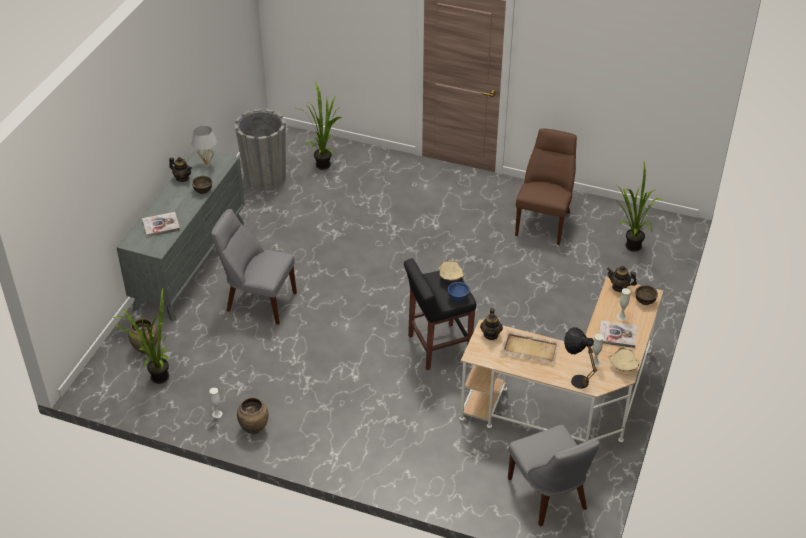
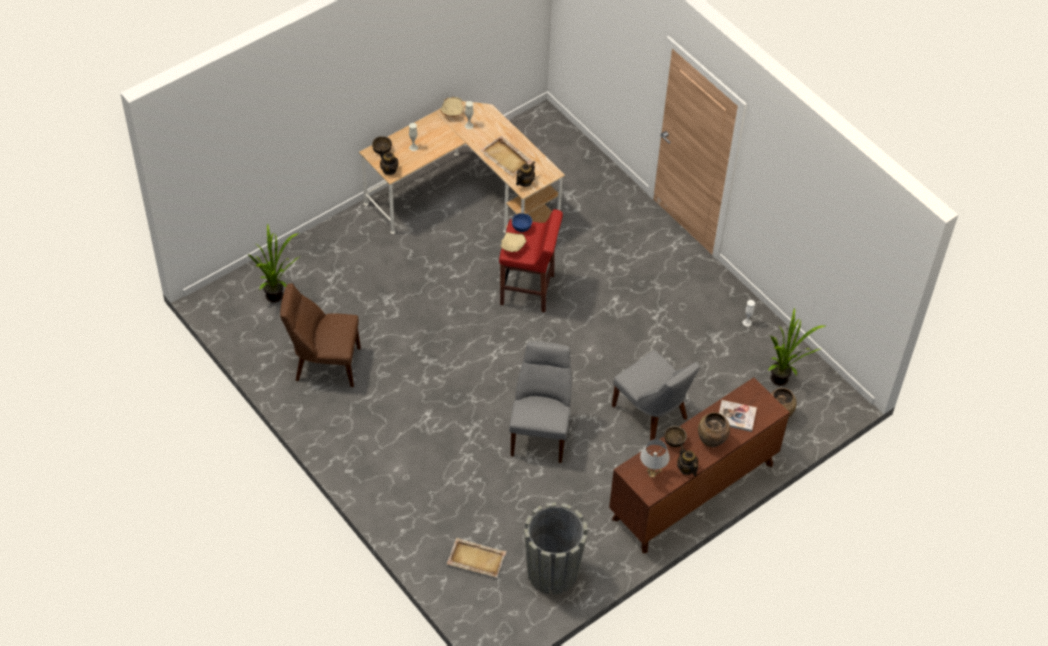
camera: 150 degrees left, 10 degrees up
grey dresser [116,149,245,322] -> brown dresser [609,377,790,553]
brown vase [237,397,268,434] -> brown vase moved to [698,412,730,448]
potted plant [300,82,342,170] -> beige tray [447,538,507,578]
black stool [404,258,476,370] -> red stool [499,209,563,312]
grey chair [508,425,600,527] -> grey chair moved to [509,341,572,463]
brown chair [515,128,577,245] -> brown chair turned 45 degrees clockwise [280,283,361,387]
black table lamp [564,327,597,389] -> none
book [599,321,637,348] -> none

